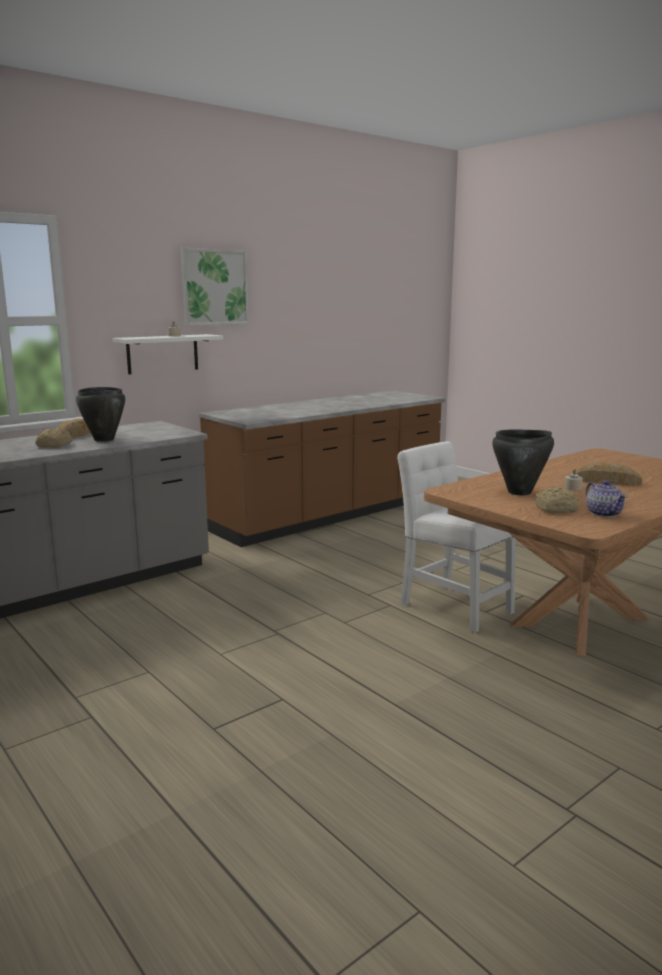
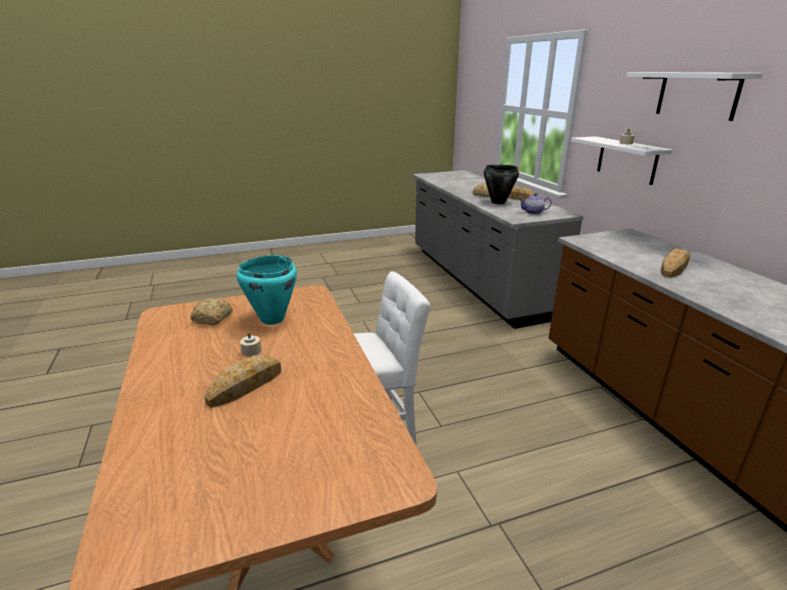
camera: 110 degrees right, 10 degrees up
picture [180,248,249,326] -> white shelf [627,72,763,121]
black cooking pot [492,430,554,495] -> turquoise cooking pot [237,255,297,325]
teapot [586,480,627,517] -> teapot moved to [519,193,552,214]
none -> bread [661,249,690,278]

